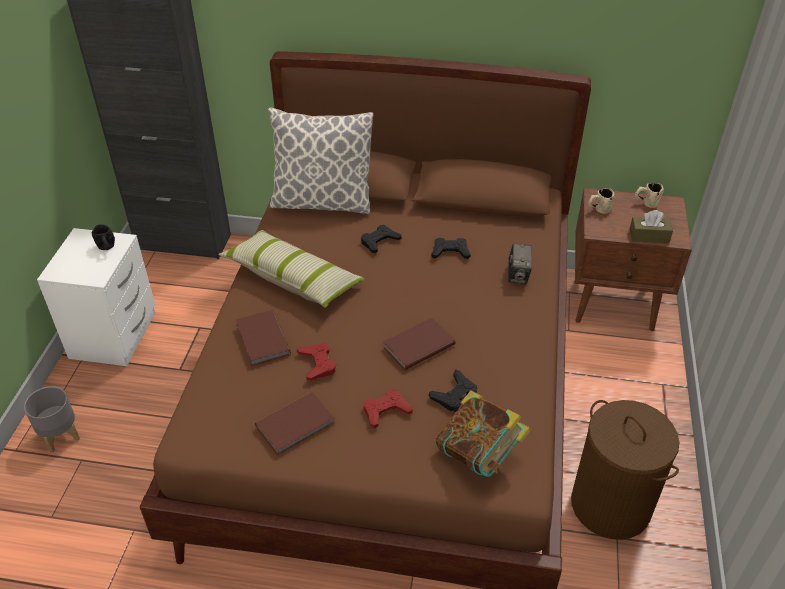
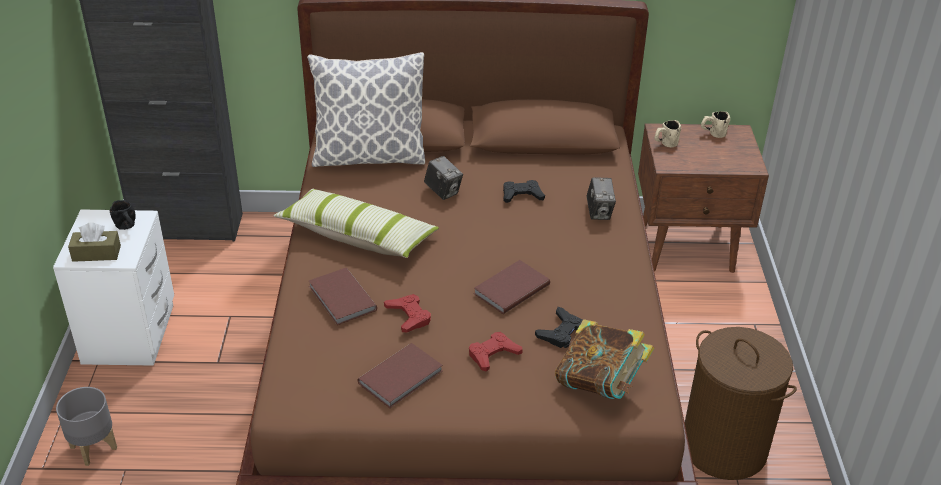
camera: 10 degrees left, 5 degrees down
black game controller [361,225,402,253] -> camera [424,156,463,200]
brown tissue box [630,210,673,243] -> brown tissue box moved to [68,222,121,262]

